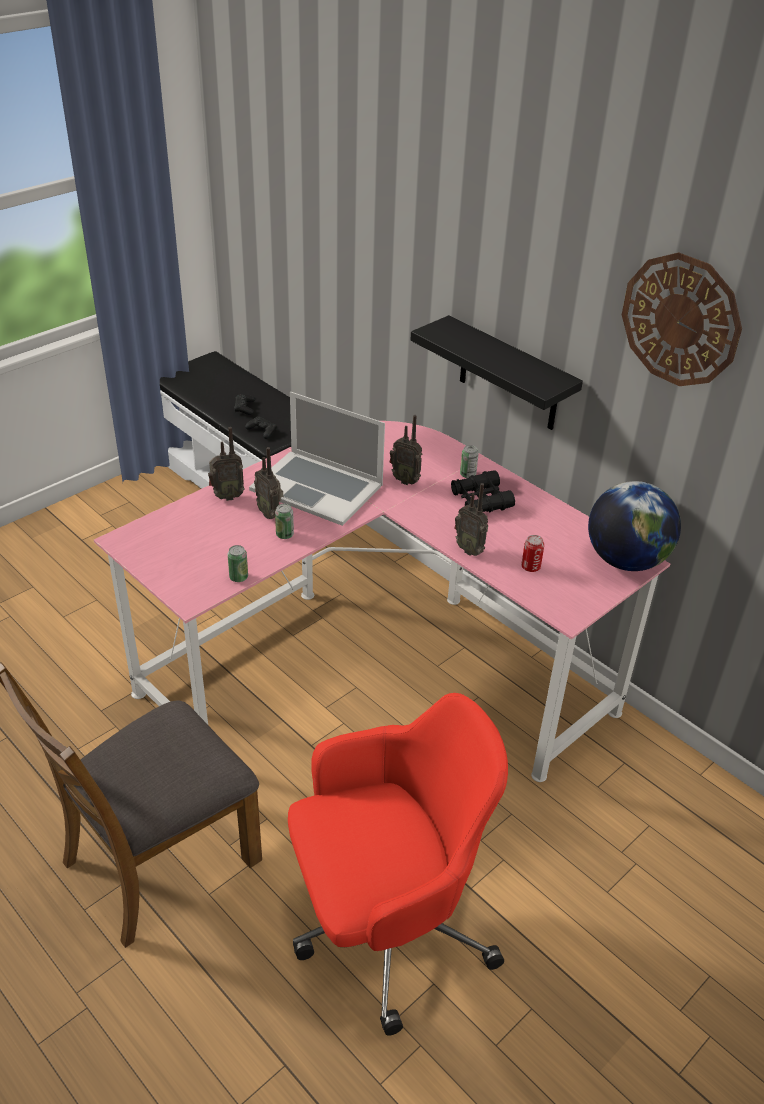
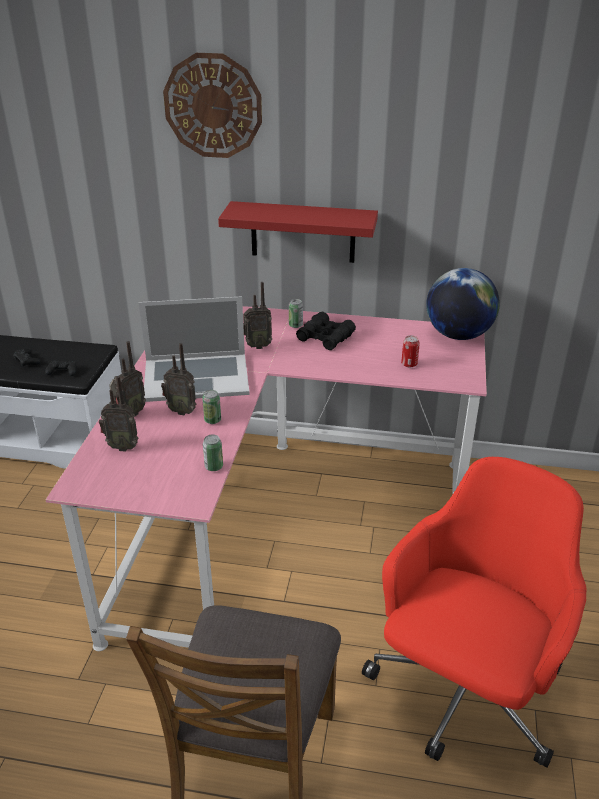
camera: 35 degrees left, 5 degrees down
black shelf [410,315,583,430] -> red shelf [218,201,378,263]
radio [454,483,488,556] -> radio moved to [99,376,138,452]
wall clock [622,252,742,386] -> wall clock moved to [163,53,262,158]

